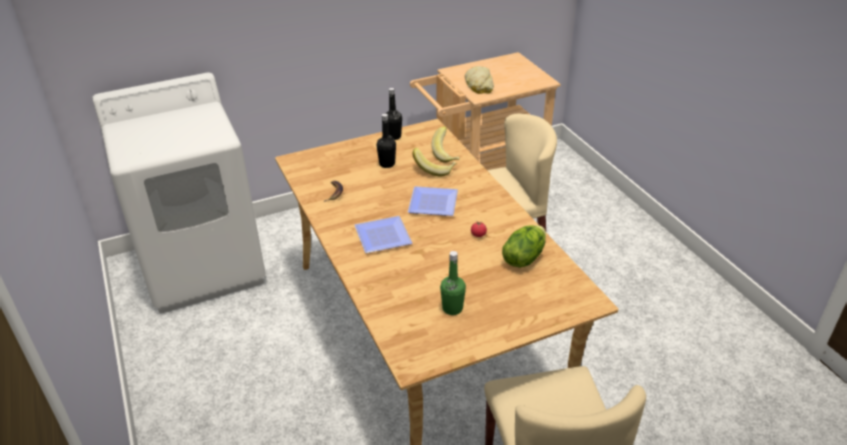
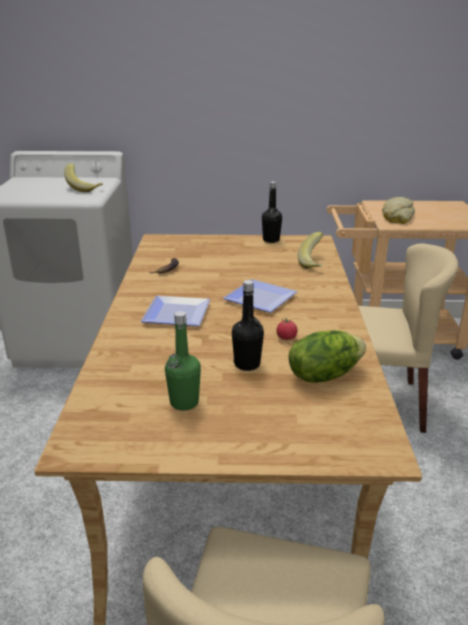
camera: 25 degrees right, 10 degrees down
black bottle [376,114,396,168] -> black bottle moved to [232,280,264,371]
banana [413,148,457,176] -> banana moved to [64,163,103,192]

